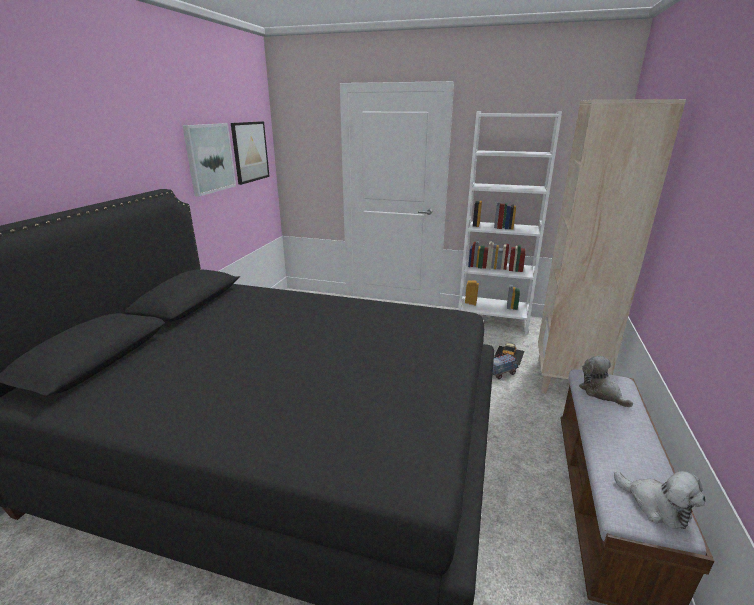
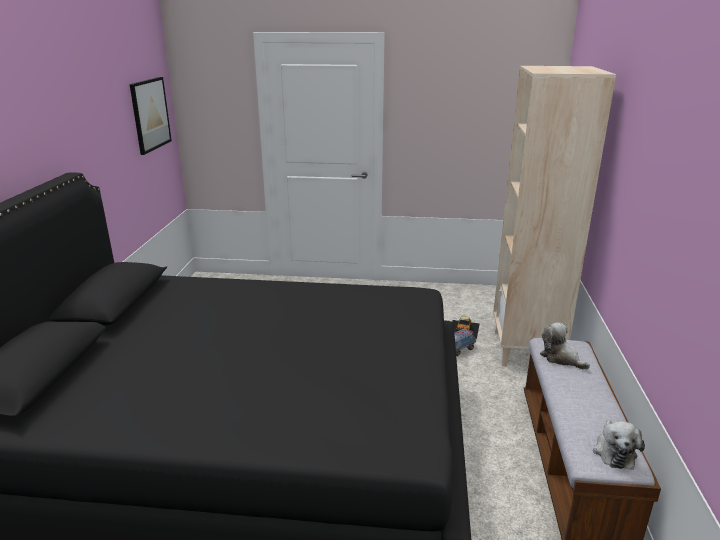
camera: 10 degrees left, 0 degrees up
picture [182,123,236,197] -> none
white bookcase [458,111,562,334] -> none
plush toy [614,471,705,529] -> plush toy turned 60 degrees clockwise [593,420,645,470]

